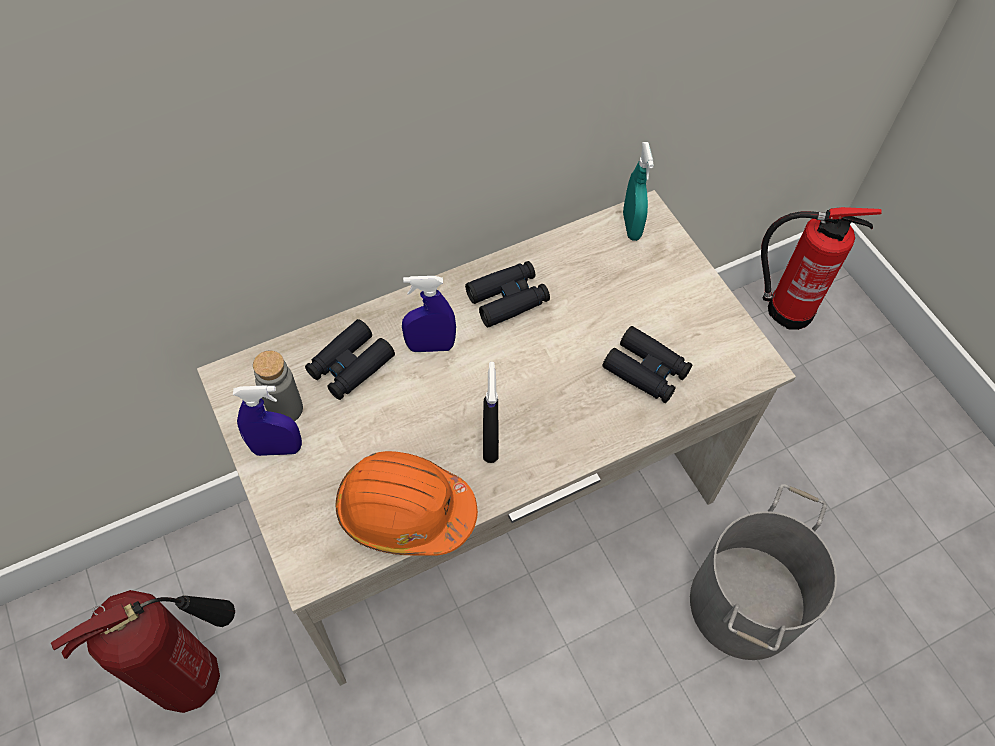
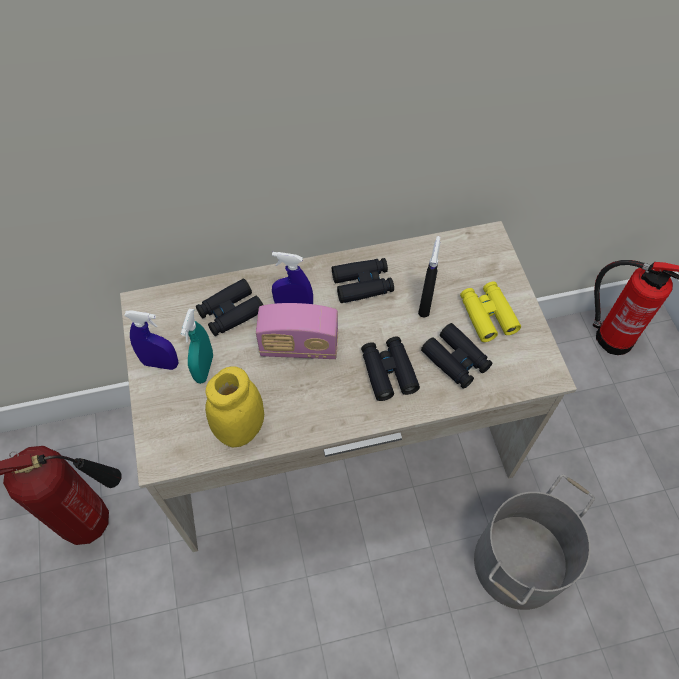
camera: 15 degrees right, 0 degrees up
grey bottle [253,350,303,421] -> none
orange hard hat [336,451,478,556] -> yellow jar [205,366,264,447]
black spray bottle [483,362,499,463] -> black spray bottle moved to [418,236,440,318]
turquoise spray bottle [623,142,654,241] -> turquoise spray bottle moved to [181,309,213,384]
none -> radio [256,303,338,359]
none -> black binoculars [361,337,420,401]
none -> yellow binoculars [460,281,521,342]

